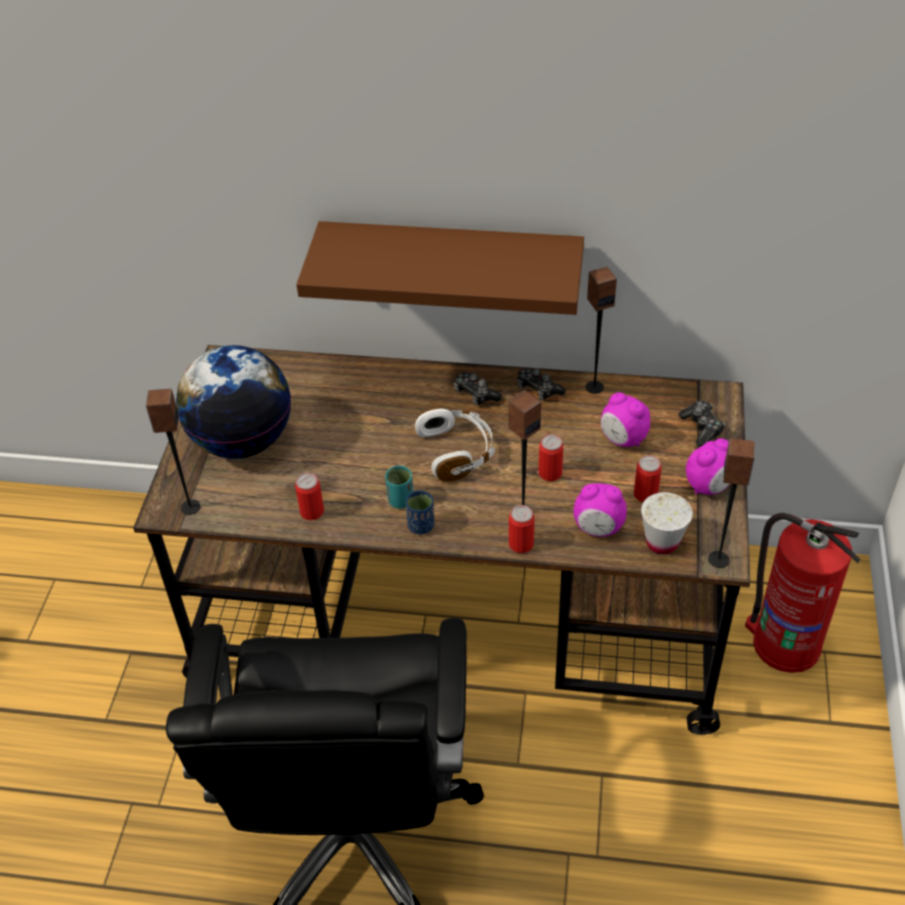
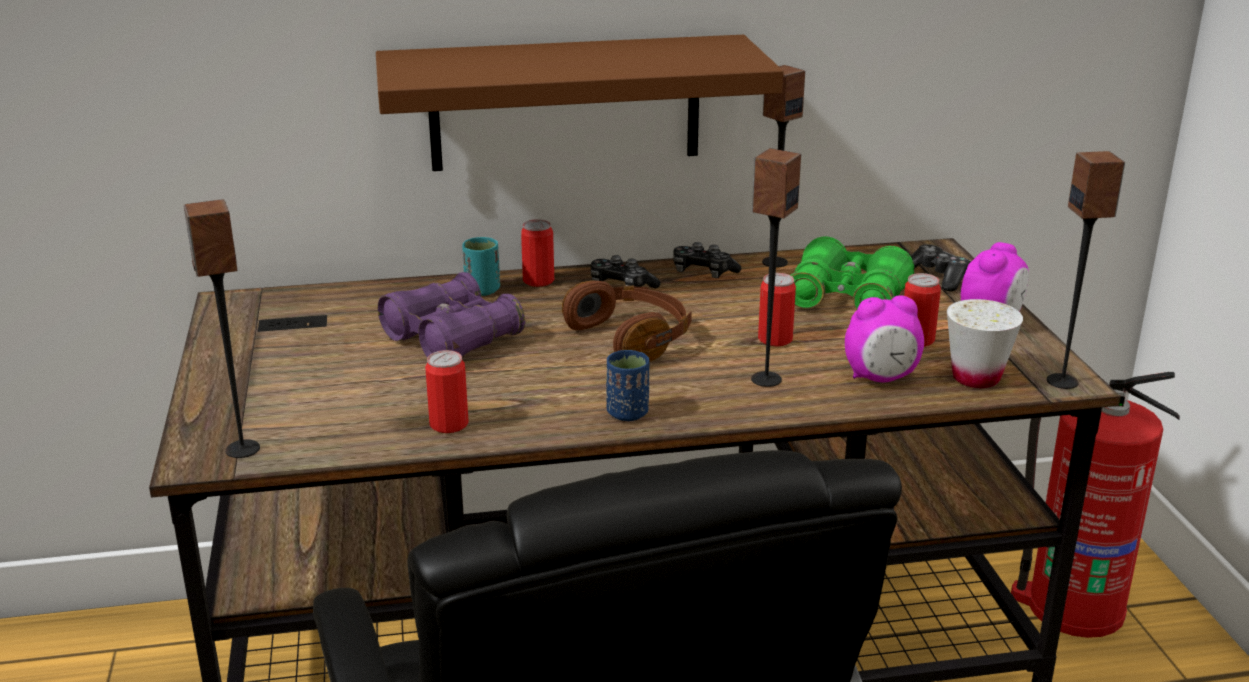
camera: 20 degrees left, 20 degrees down
globe [176,345,291,459] -> none
turquoise cup [385,466,414,509] -> turquoise cup moved to [462,237,500,296]
white headphones [415,407,495,482] -> brown headphones [562,281,692,362]
can [509,505,534,553] -> can moved to [521,219,554,287]
alarm clock [601,392,650,447] -> green binoculars [791,236,914,310]
none -> purple binoculars [378,272,525,358]

